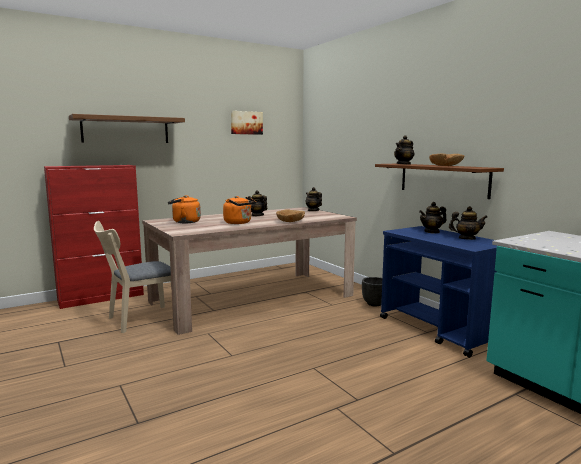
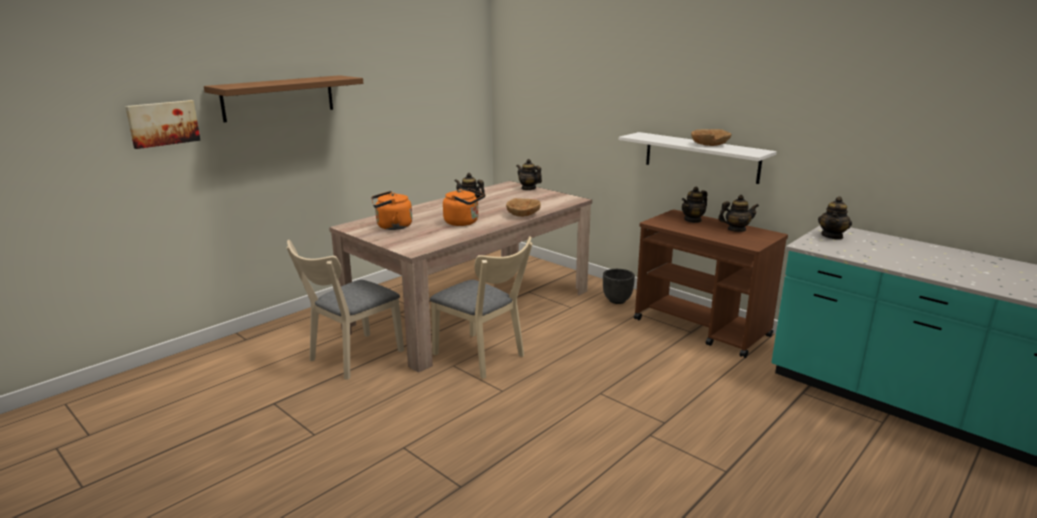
camera: 15 degrees left, 10 degrees up
red cabinet [44,165,144,309] -> none
picture [231,111,263,135] -> picture moved to [125,100,200,149]
brown shelf [375,164,504,199] -> white shelf [619,132,777,184]
blue cart [380,226,497,358] -> brown cart [634,209,788,358]
teapot [394,135,414,165] -> teapot moved to [818,196,852,240]
none -> beige chair [430,236,533,379]

